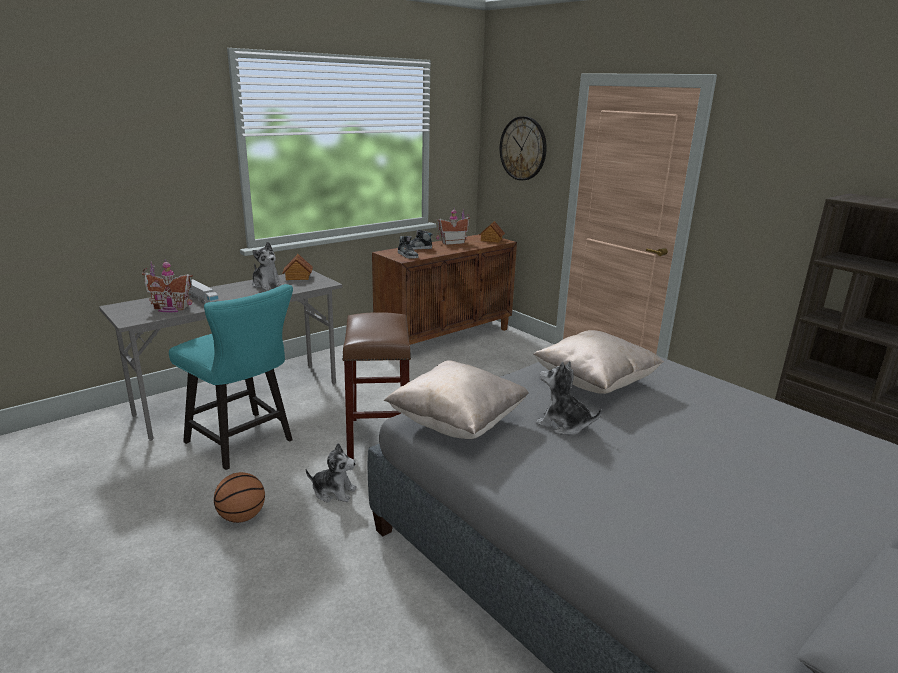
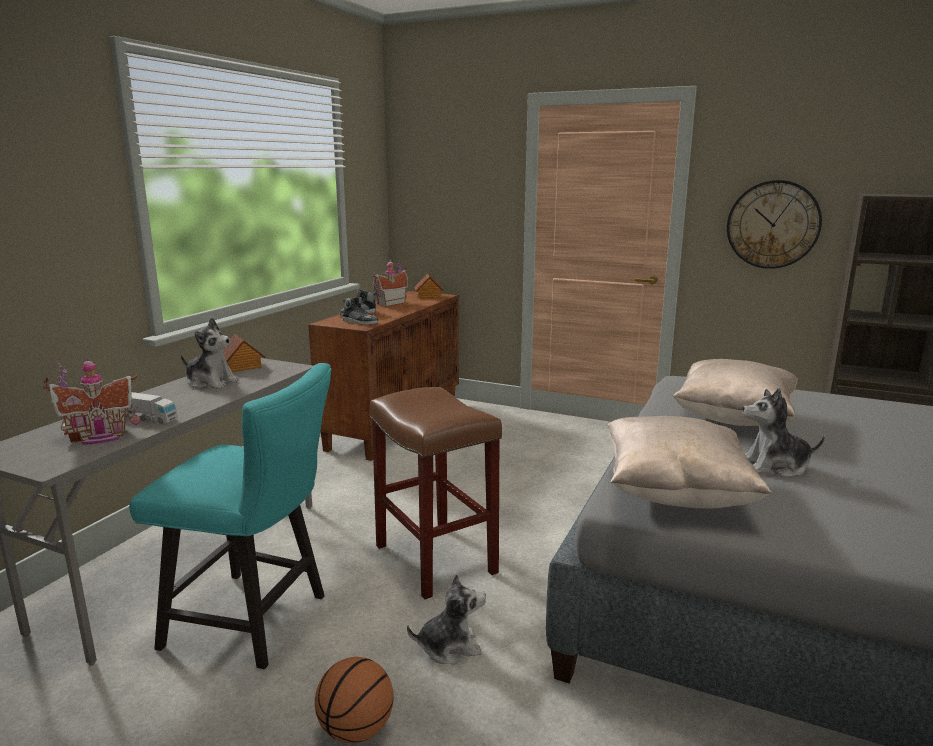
camera: 25 degrees left, 5 degrees down
wall clock [500,116,547,181] -> wall clock moved to [727,180,822,269]

